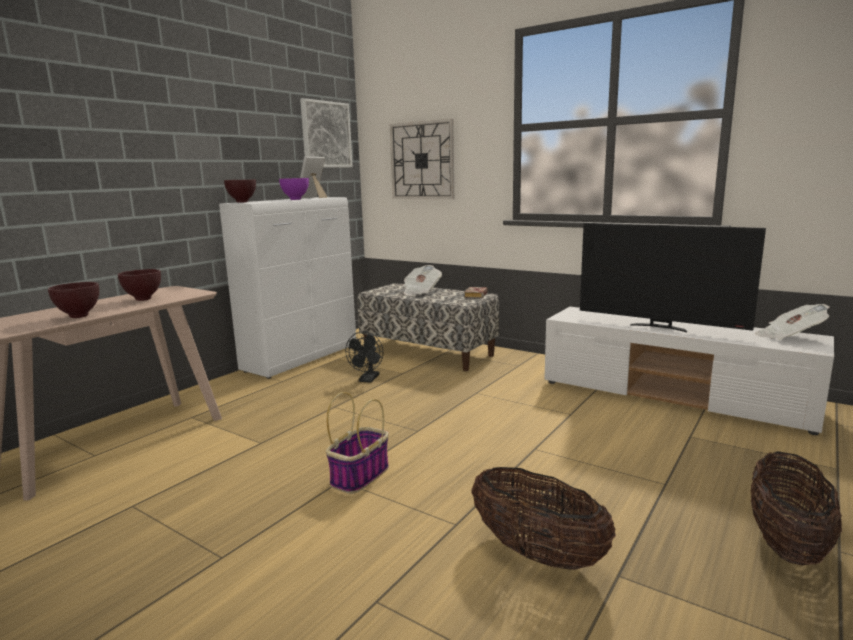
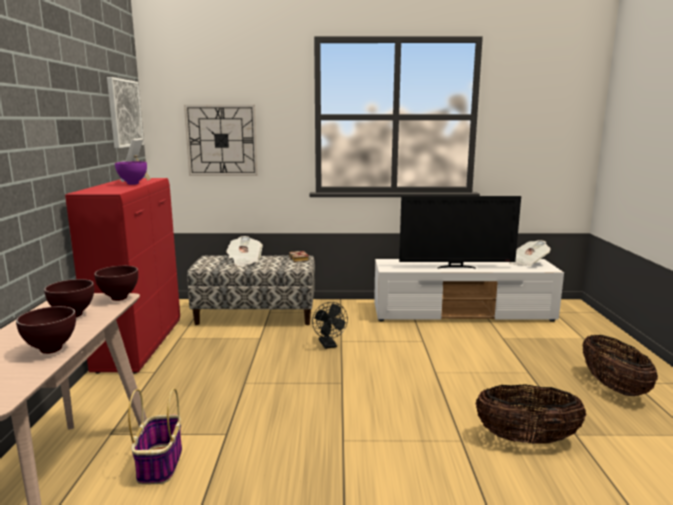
camera: 35 degrees left, 0 degrees up
white cabinet [219,197,356,379] -> red cabinet [65,178,180,374]
brown bowl [224,179,256,203] -> brown bowl moved to [94,266,138,301]
basket [326,392,389,494] -> basket moved to [128,388,182,485]
black fan [345,331,383,383] -> black fan moved to [312,302,348,349]

